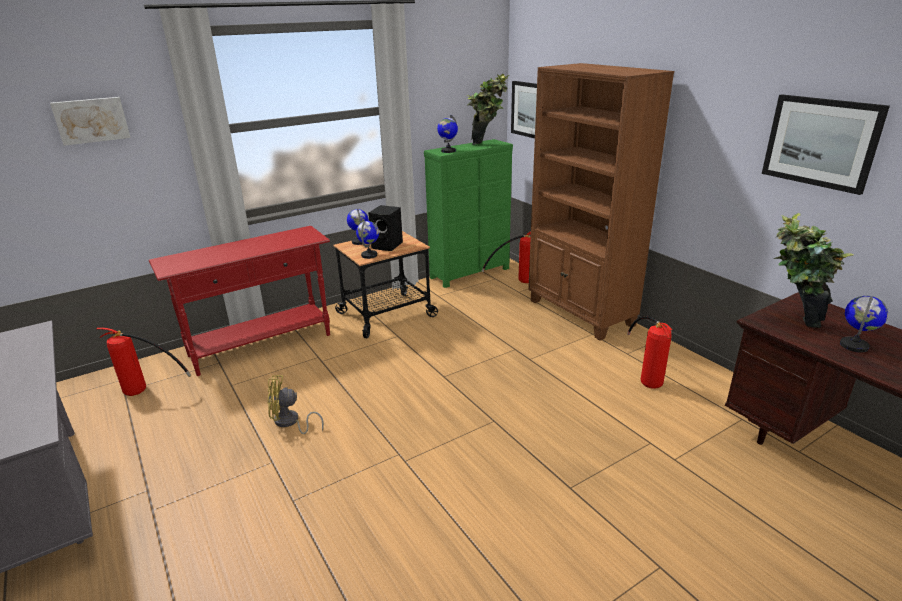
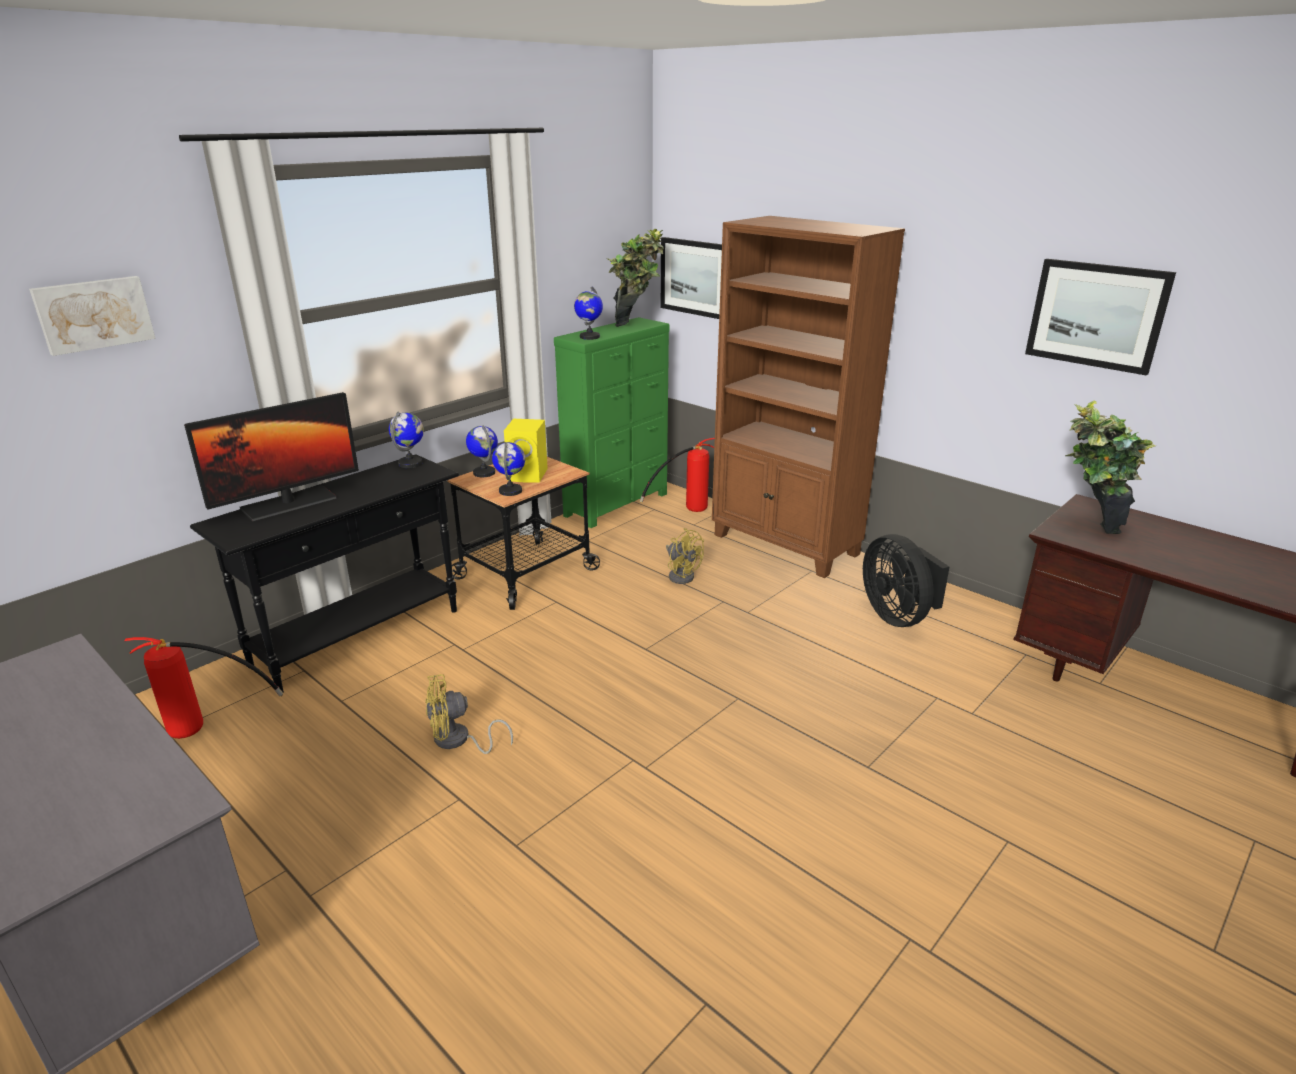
camera: 15 degrees left, 0 degrees up
red console table [149,226,330,376] -> black console table [190,454,459,693]
black speaker [368,205,403,251] -> yellow speaker [504,419,548,483]
fire extinguisher [627,316,672,389] -> black fan [863,534,949,627]
globe [840,296,888,353] -> globe moved to [389,412,424,468]
none -> monitor [184,392,359,521]
none -> yellow fan [666,528,704,584]

